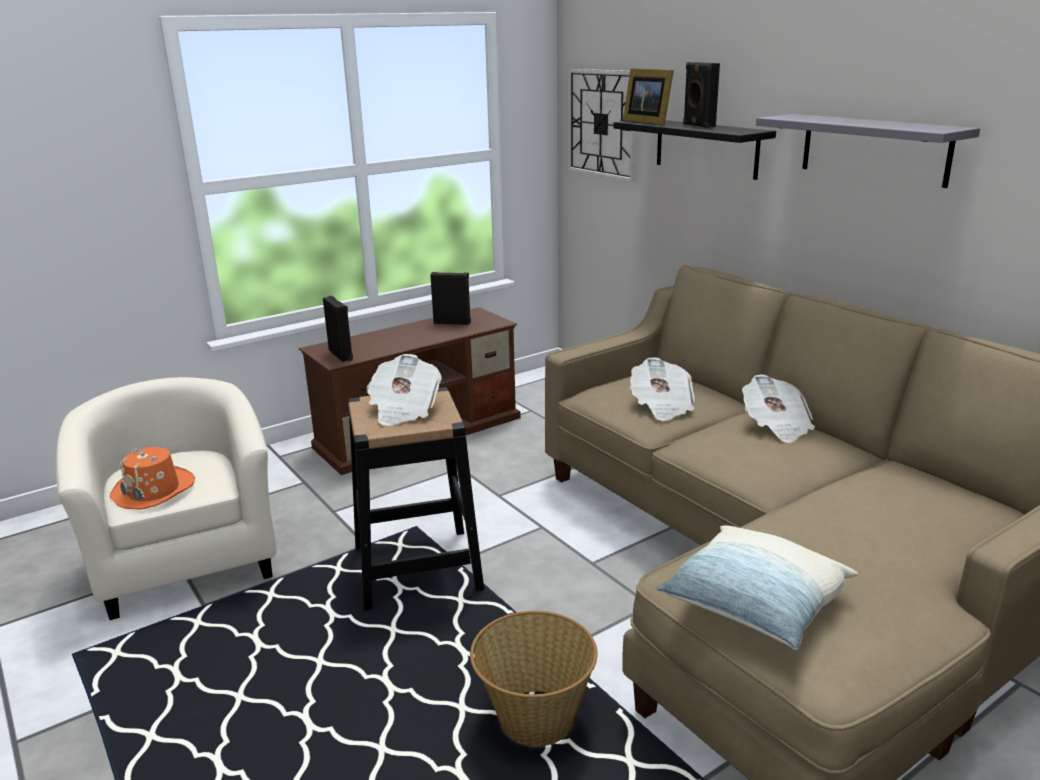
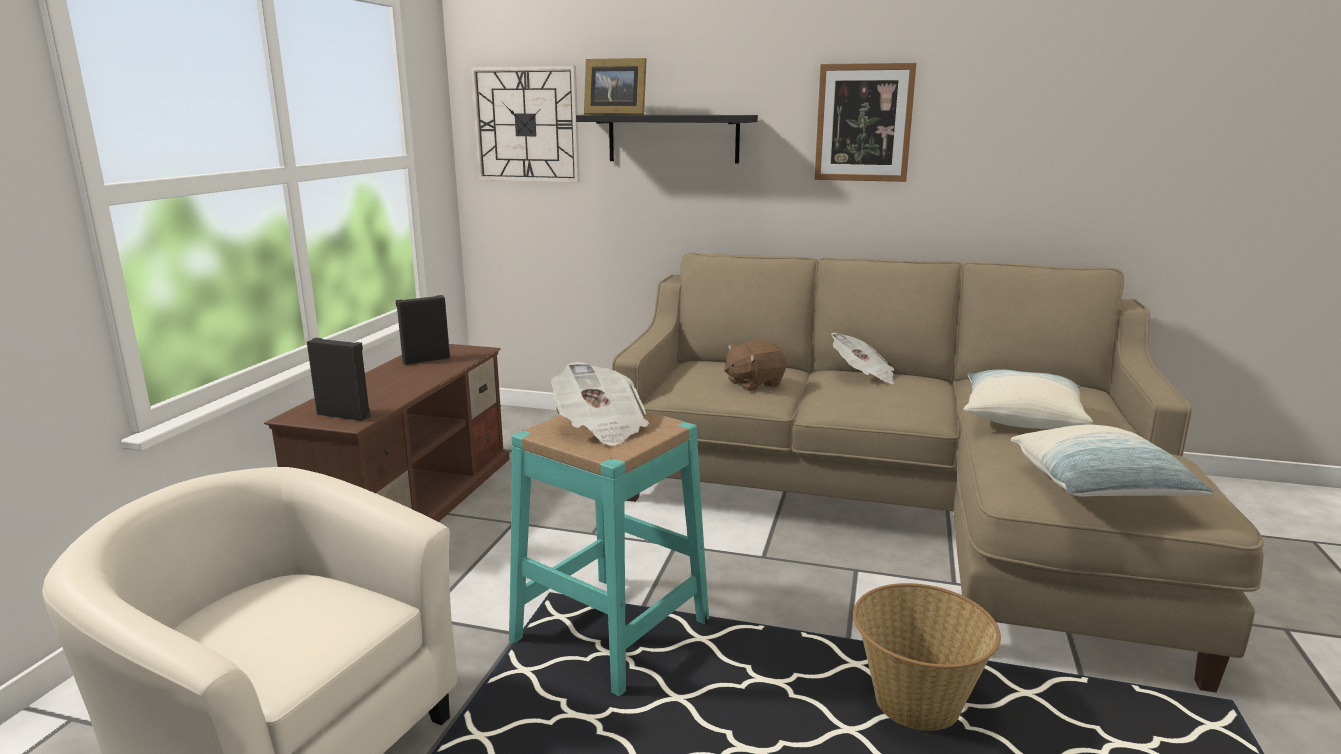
camera: 40 degrees left, 5 degrees down
orange hat [110,447,195,509] -> none
black stool [348,387,484,611] -> turquoise stool [509,411,709,696]
newspaper [629,357,694,421] -> brown plush toy [724,340,786,391]
black speaker [683,62,720,128] -> none
grey shelf [756,114,980,188] -> picture [814,63,916,182]
none -> pillow [964,370,1093,429]

